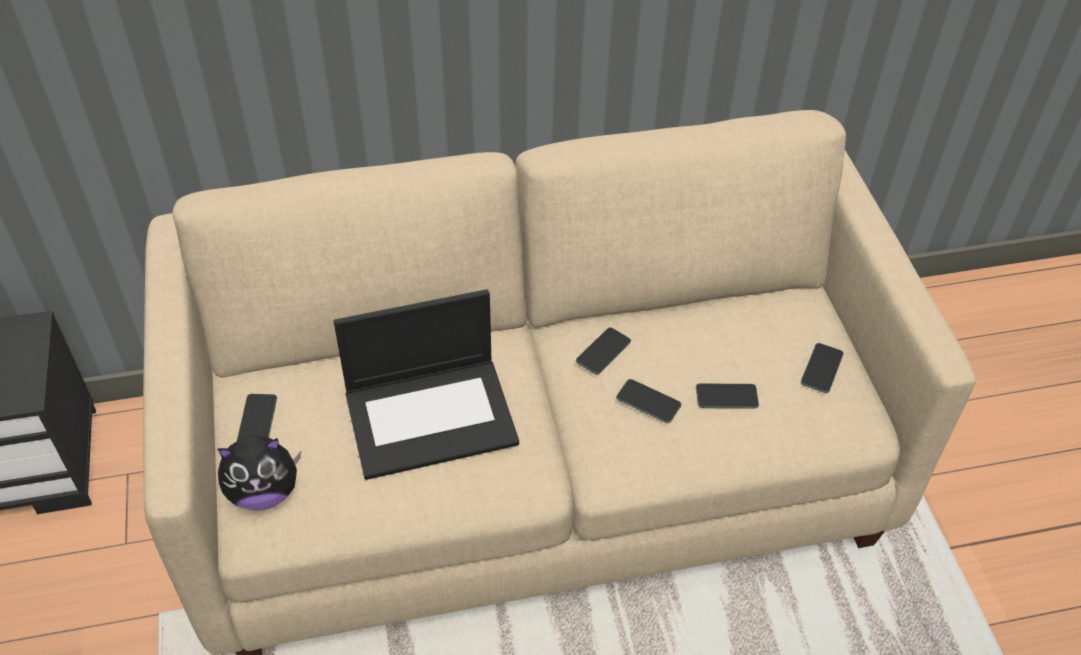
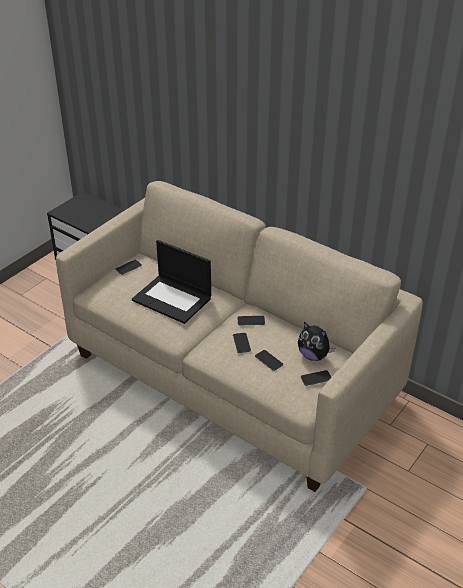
camera: 50 degrees right, 10 degrees down
plush toy [218,436,301,510] -> plush toy moved to [298,322,335,361]

